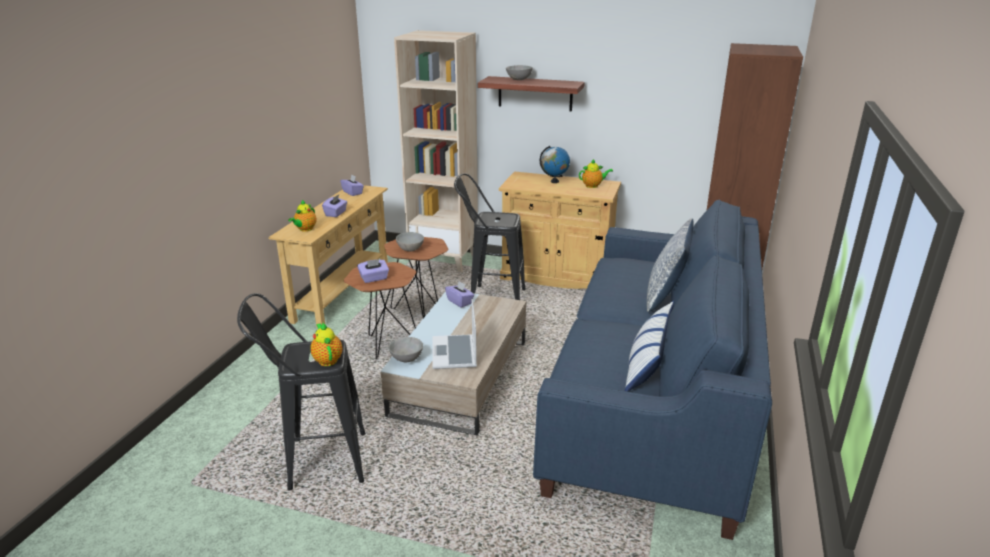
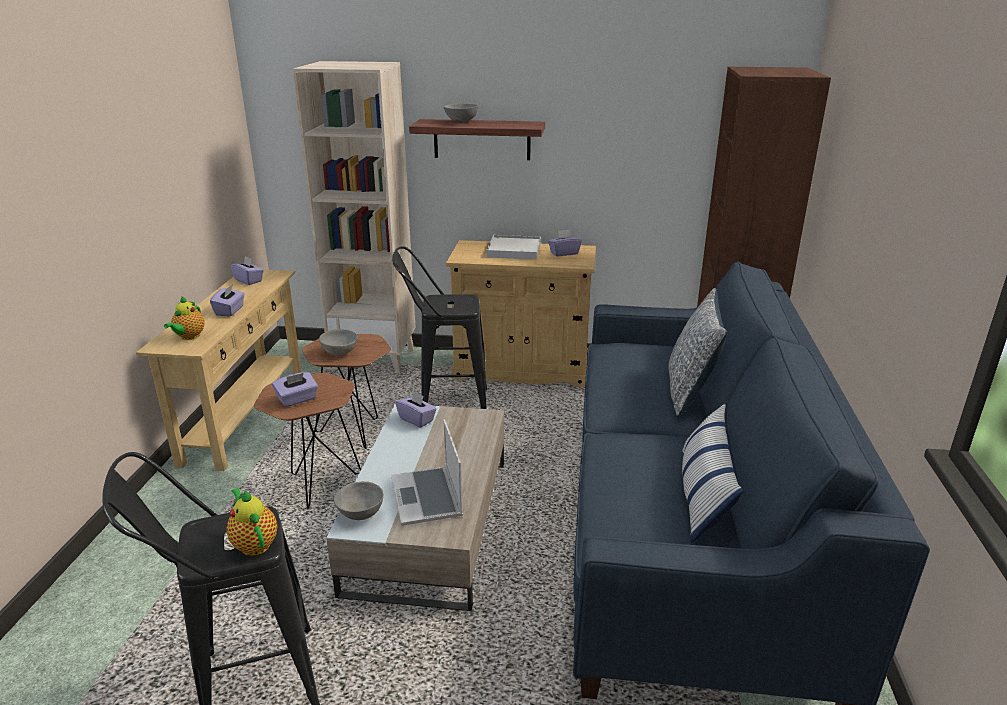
camera: 10 degrees left, 0 degrees up
globe [540,146,570,183] -> white tray [486,235,541,260]
teapot [579,159,613,188] -> purple tissue box [548,230,582,256]

